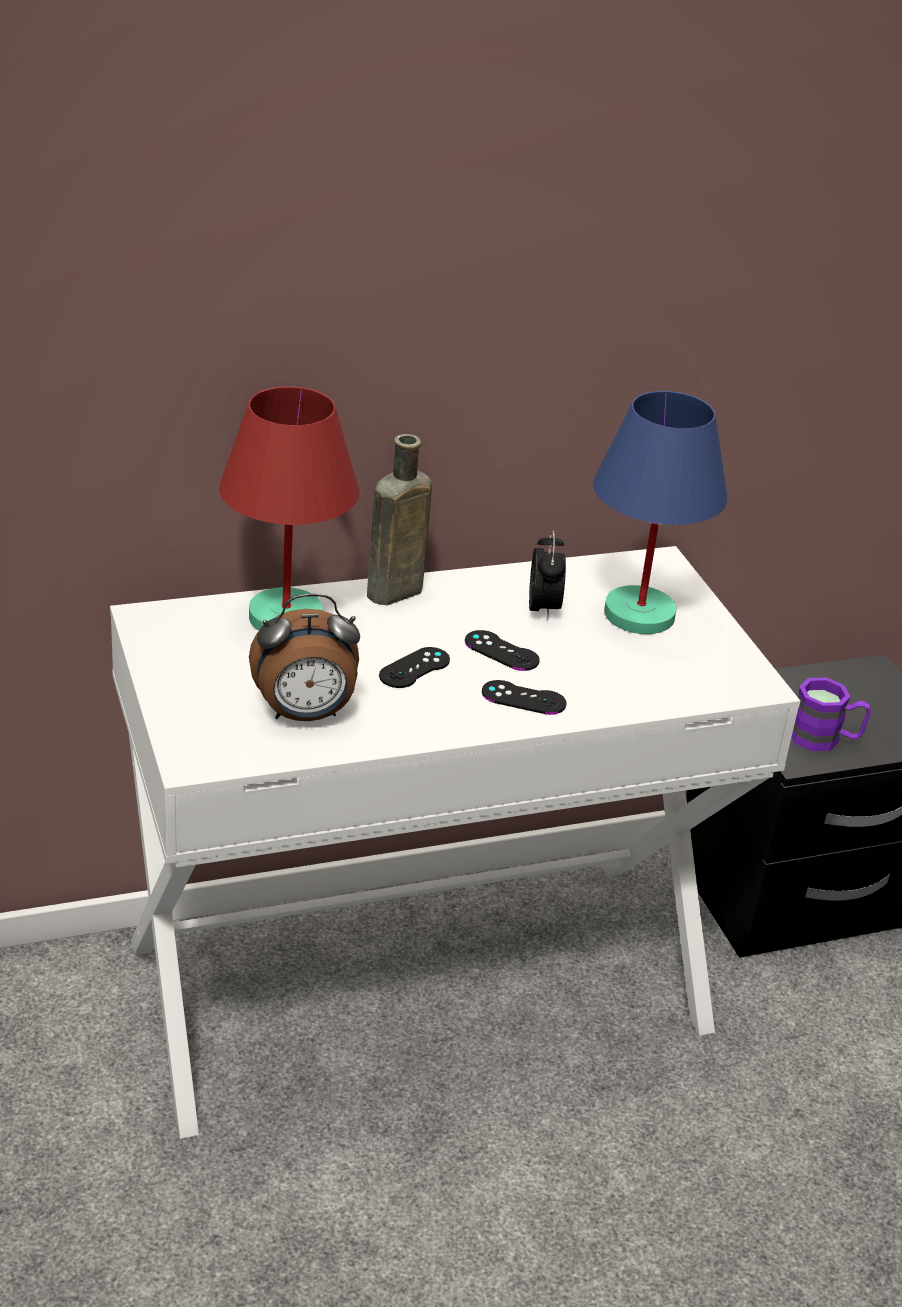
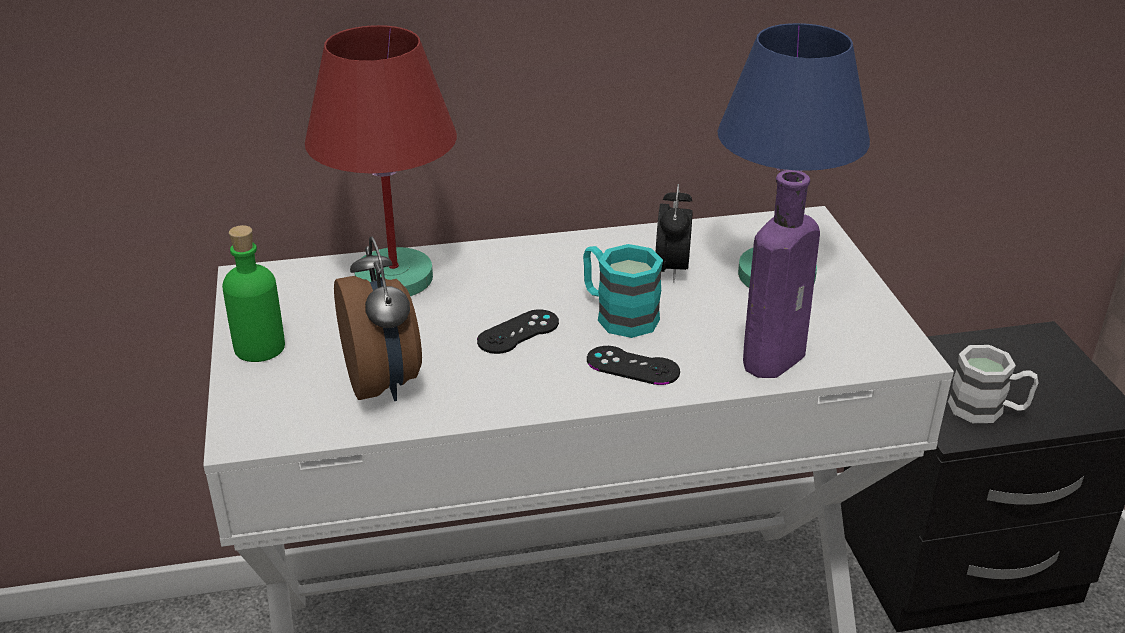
camera: 10 degrees right, 0 degrees up
alarm clock [249,593,360,721] -> alarm clock turned 105 degrees counterclockwise [334,237,422,401]
brown bottle [367,434,432,605] -> none
black game controller [465,630,540,671] -> turquoise mug [583,244,663,338]
purple mug [792,677,871,751] -> white mug [948,345,1039,423]
none -> green bottle [222,225,285,362]
none -> purple bottle [743,170,820,378]

